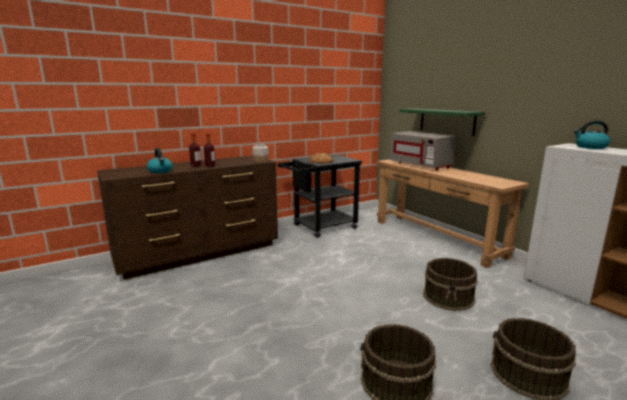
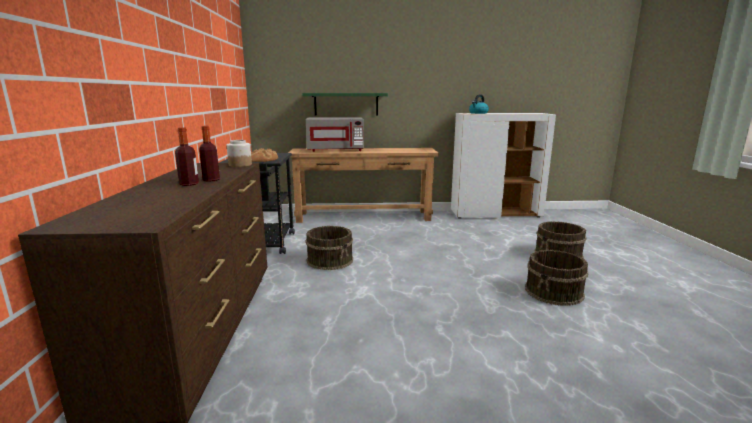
camera: 60 degrees left, 0 degrees up
kettle [147,148,173,173] -> none
brown bucket [423,258,478,311] -> brown bucket moved to [306,226,353,270]

